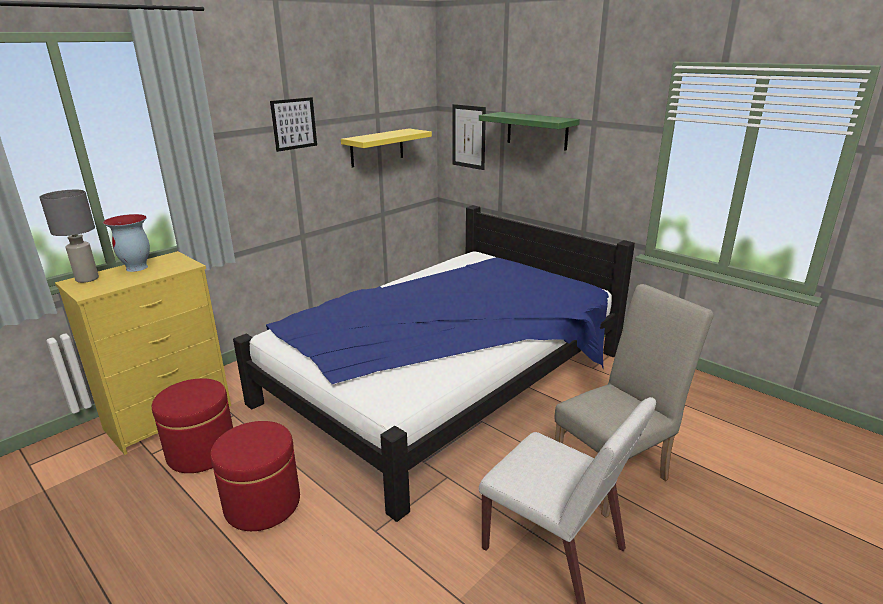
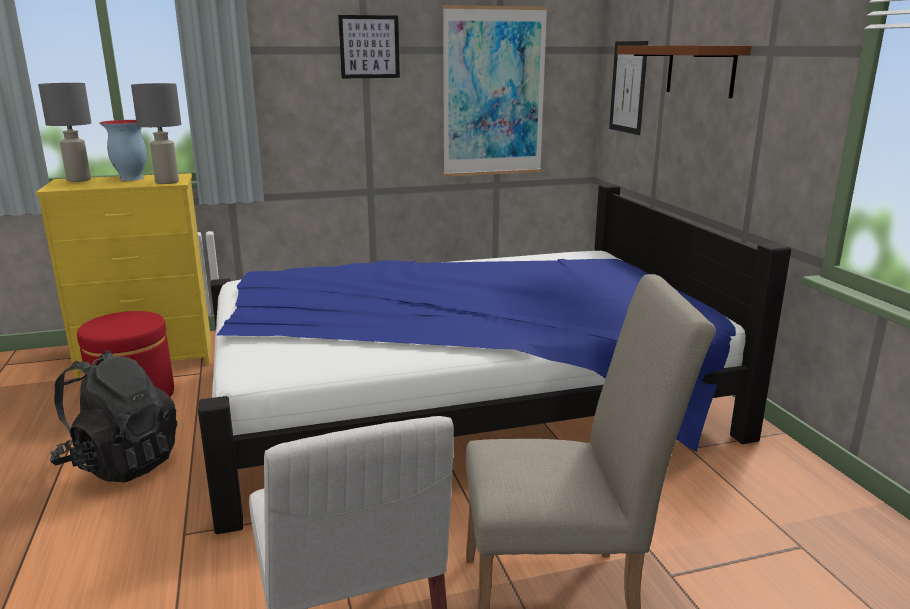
camera: 30 degrees right, 5 degrees down
red ottoman [210,421,300,531] -> black backpack [50,350,177,482]
yellow shelf [341,129,432,167] -> picture [442,5,548,177]
green shelf [479,112,580,151] -> brown shelf [617,45,751,98]
none -> grey table lamp [131,83,181,184]

